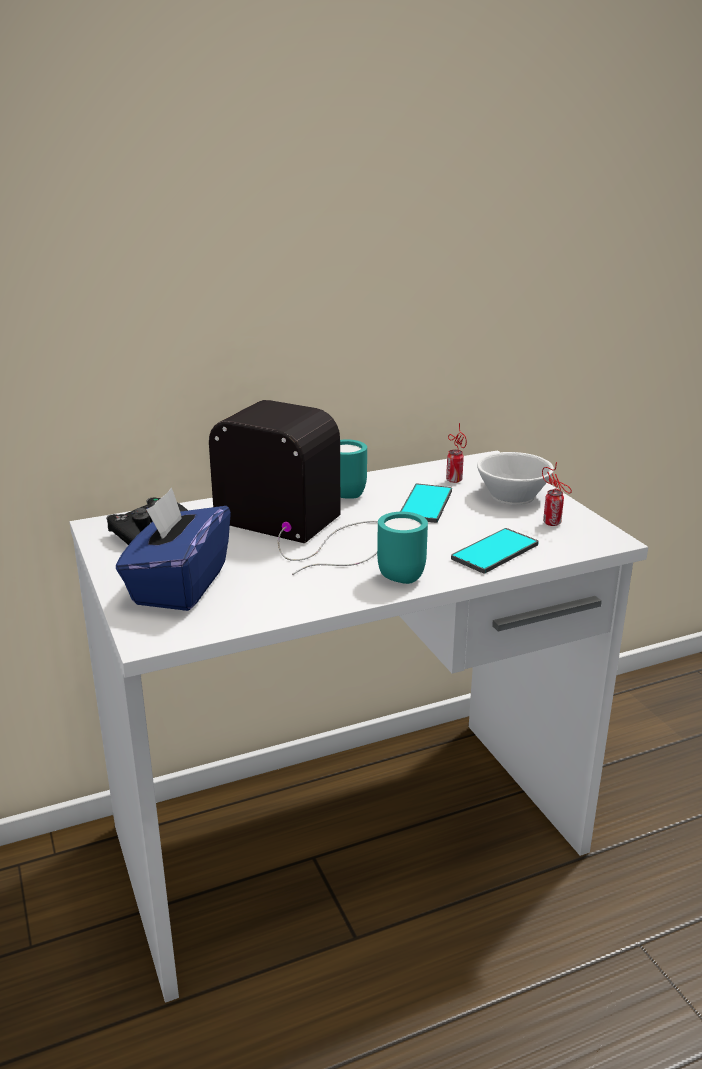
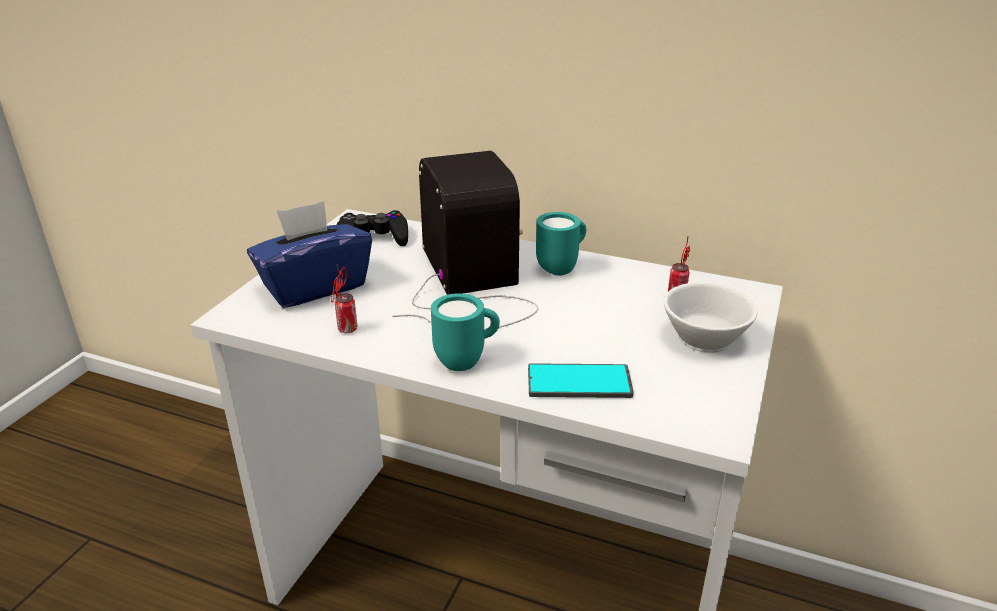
camera: 45 degrees right, 5 degrees up
phone [400,483,452,523] -> none
can [542,462,572,526] -> can moved to [331,264,358,333]

